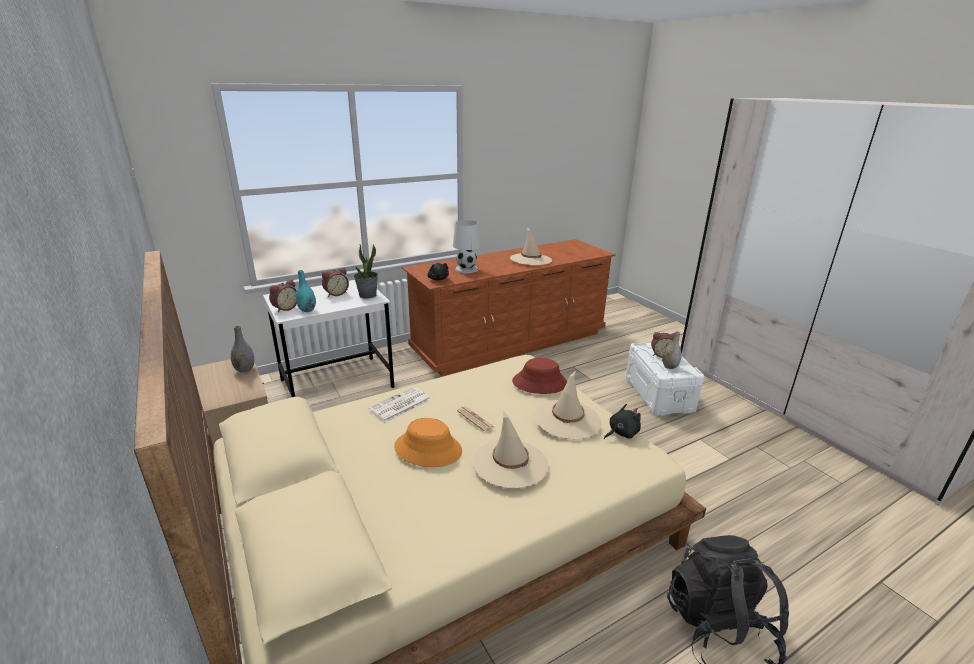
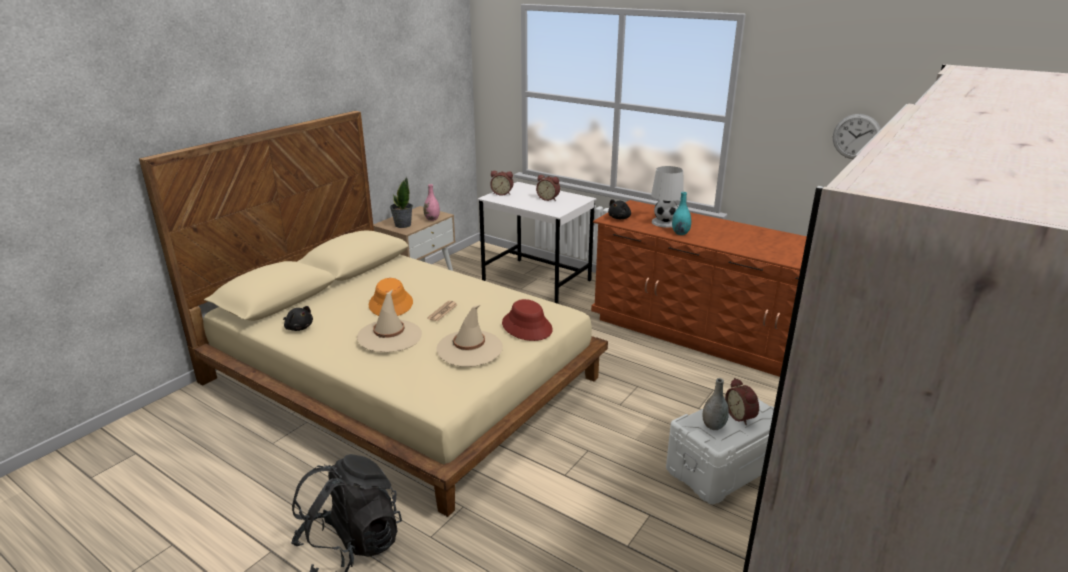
camera: 65 degrees right, 0 degrees up
grey vase [231,325,255,373] -> pink vase [424,184,440,221]
turquoise vase [296,270,316,312] -> turquoise vase moved to [672,192,692,235]
potted plant [354,245,378,298] -> potted plant moved to [390,177,413,228]
newspaper [368,387,431,423] -> none
beige hat [510,227,552,265] -> none
black plush toy [604,404,641,439] -> black plush toy moved to [283,306,313,331]
none -> wall clock [833,114,881,159]

